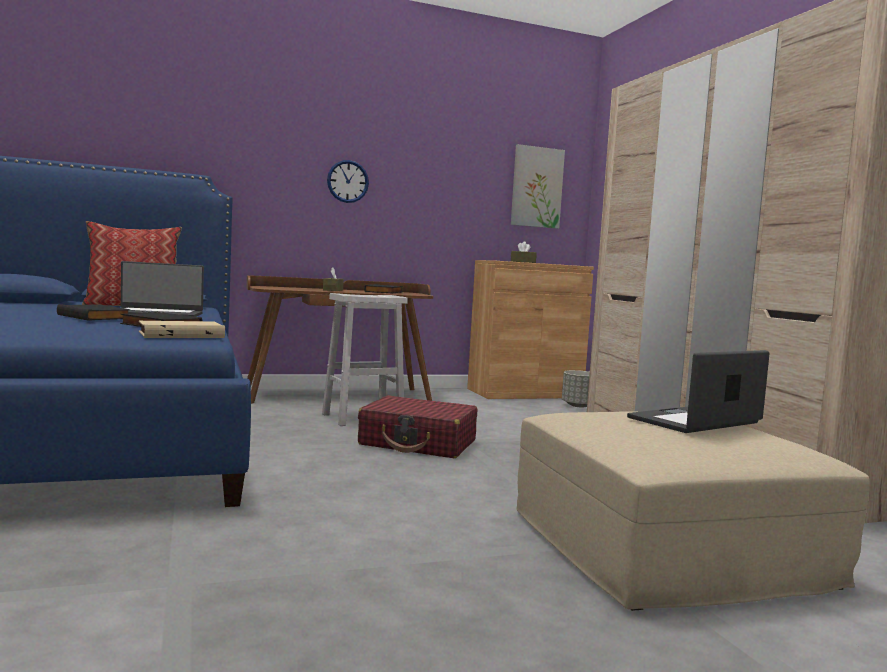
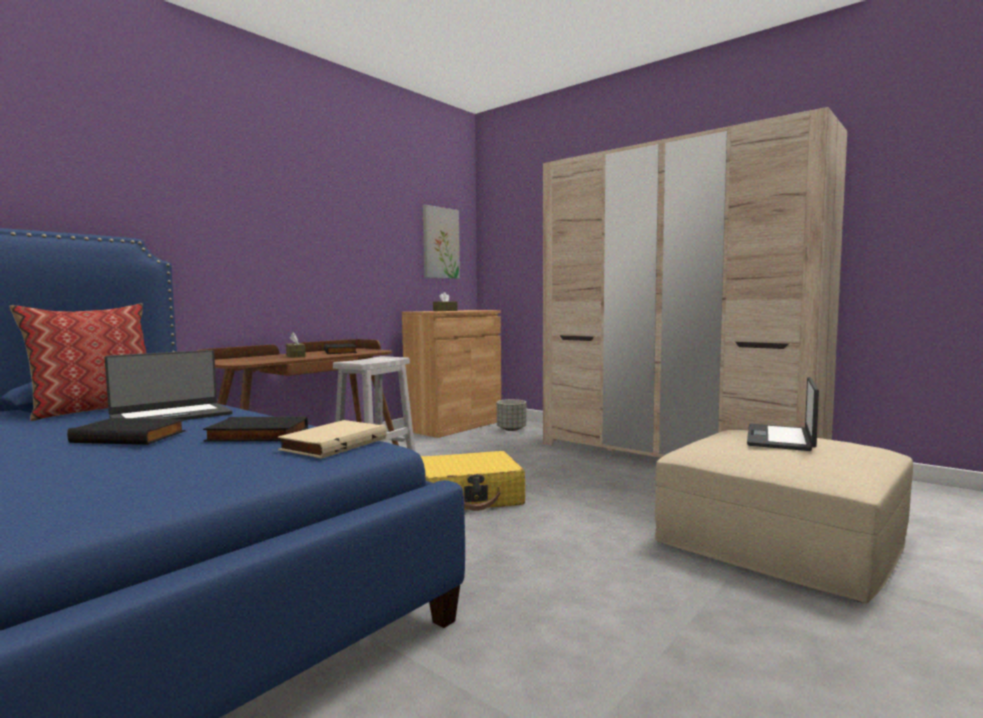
camera: 30 degrees left, 0 degrees up
wall clock [327,160,369,203] -> none
red suitcase [358,395,477,458] -> yellow suitcase [421,451,525,511]

